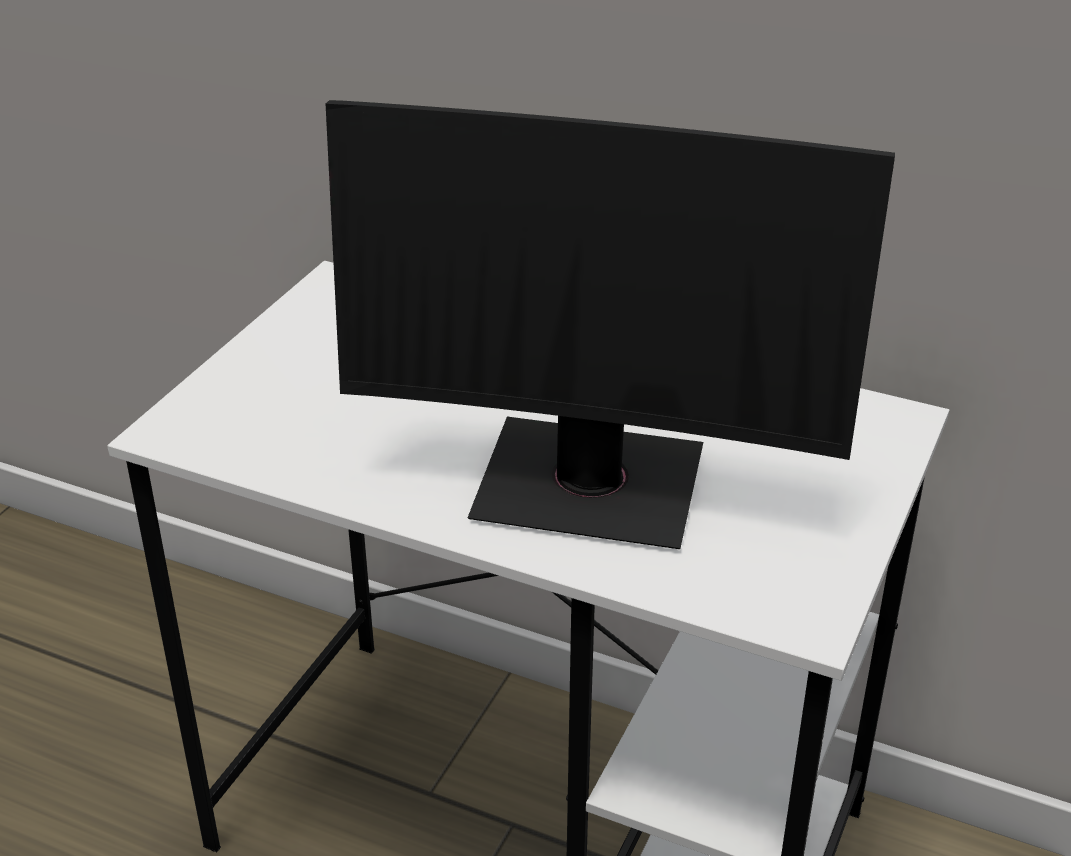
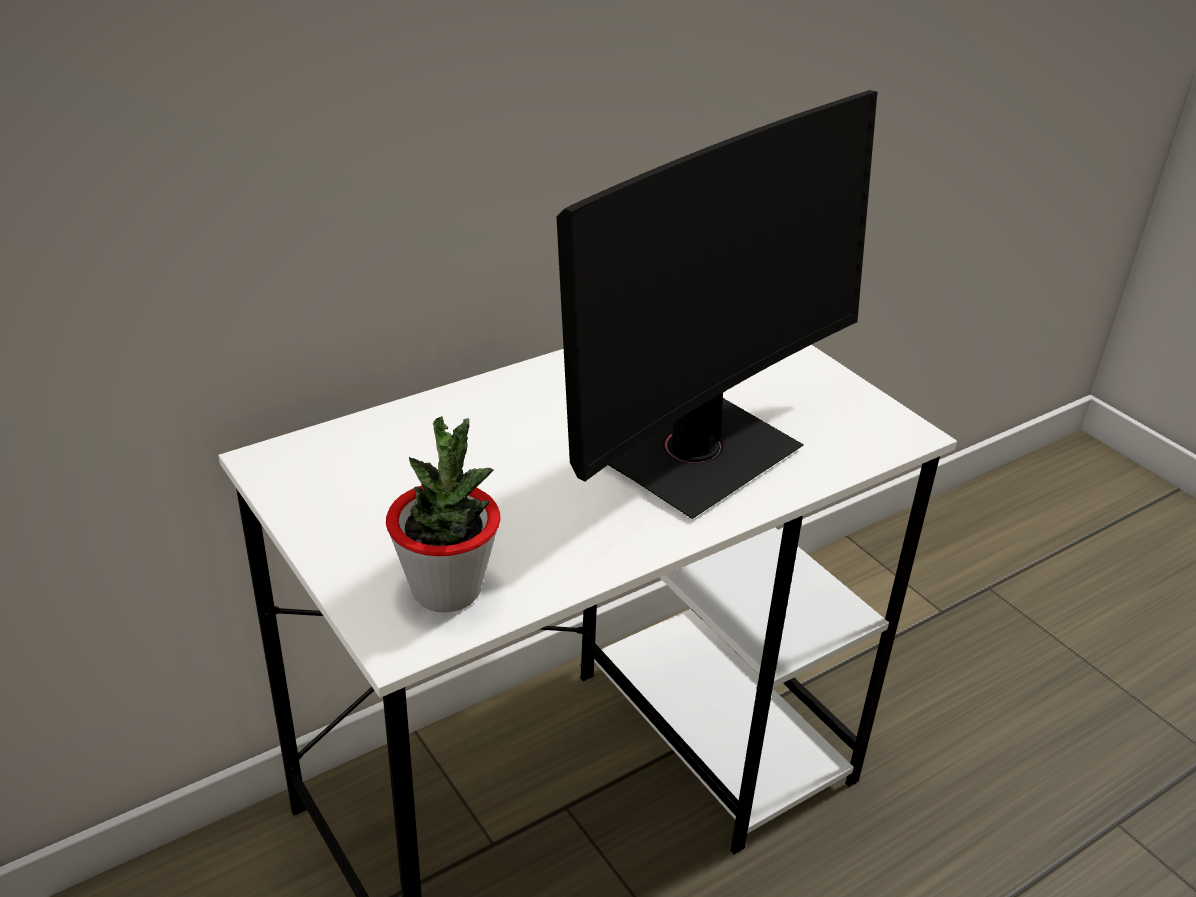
camera: 60 degrees left, 0 degrees up
none -> potted plant [386,416,501,612]

